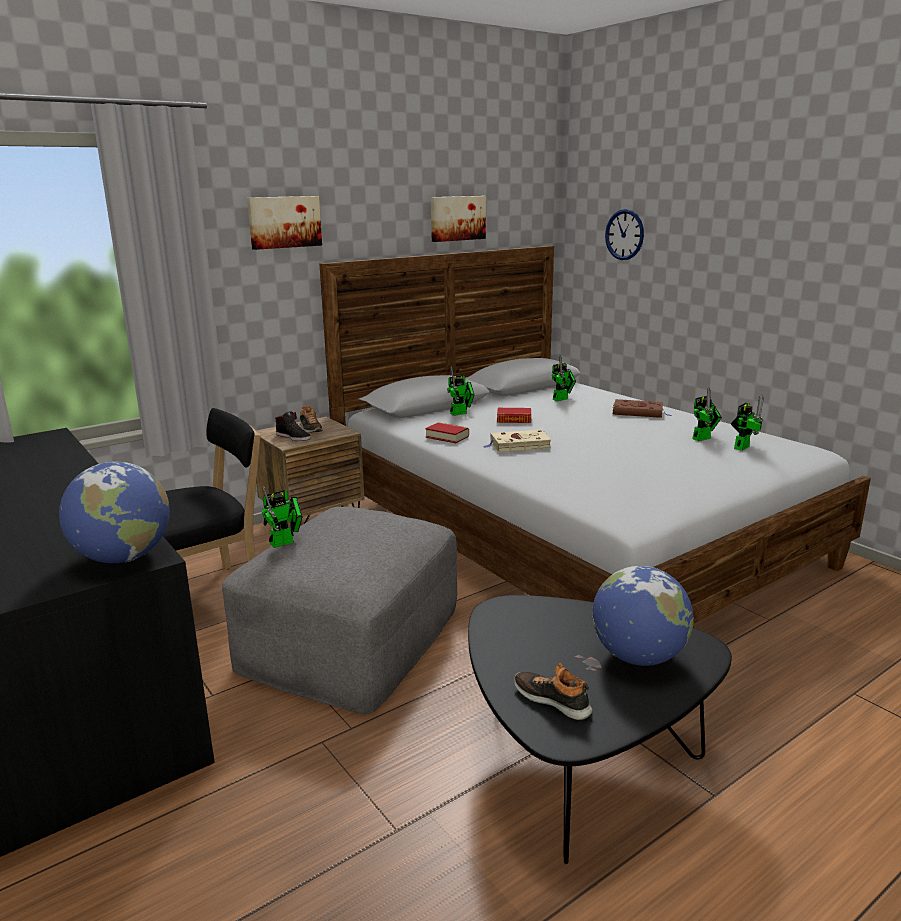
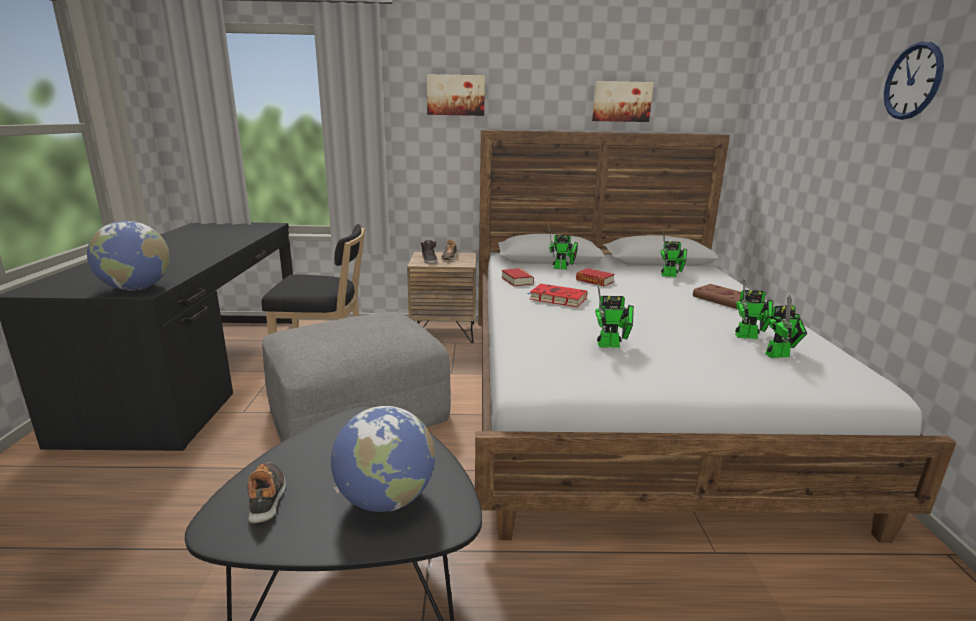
camera: 35 degrees right, 0 degrees up
toy robot [262,486,302,548] -> toy robot moved to [595,283,634,348]
beige book [483,430,551,452] -> red book [527,284,587,307]
wall clock [605,209,644,260] -> wall clock moved to [884,42,944,120]

